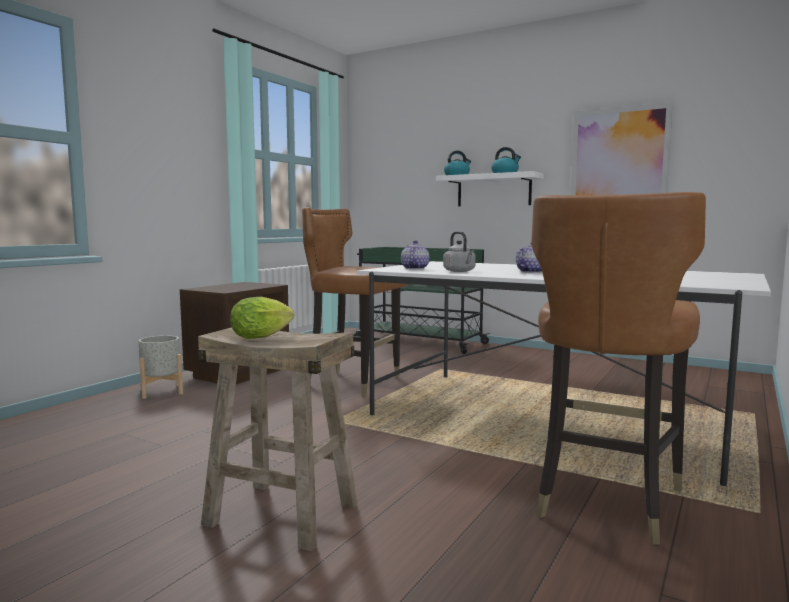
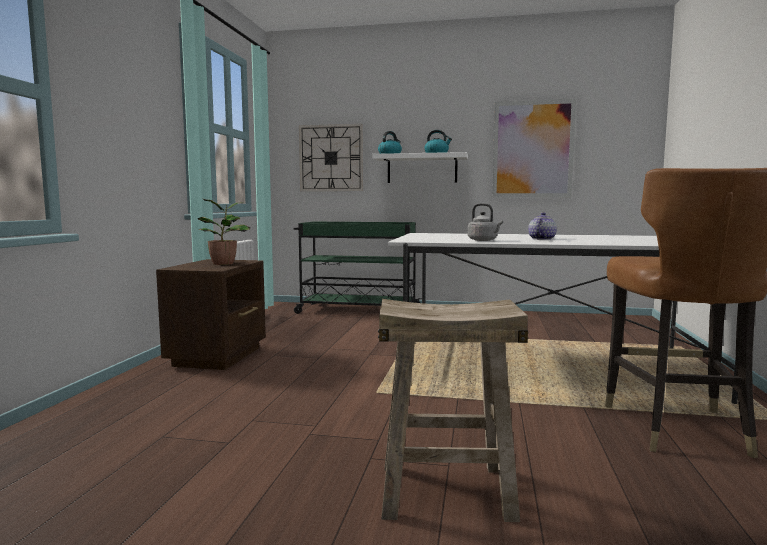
camera: 20 degrees left, 0 degrees up
grey planter [139,335,183,399] -> none
lettuce [230,297,294,339] -> none
brown chair [302,207,408,397] -> none
teapot [401,240,429,269] -> none
none -> potted plant [197,199,250,265]
none -> wall clock [299,124,363,191]

